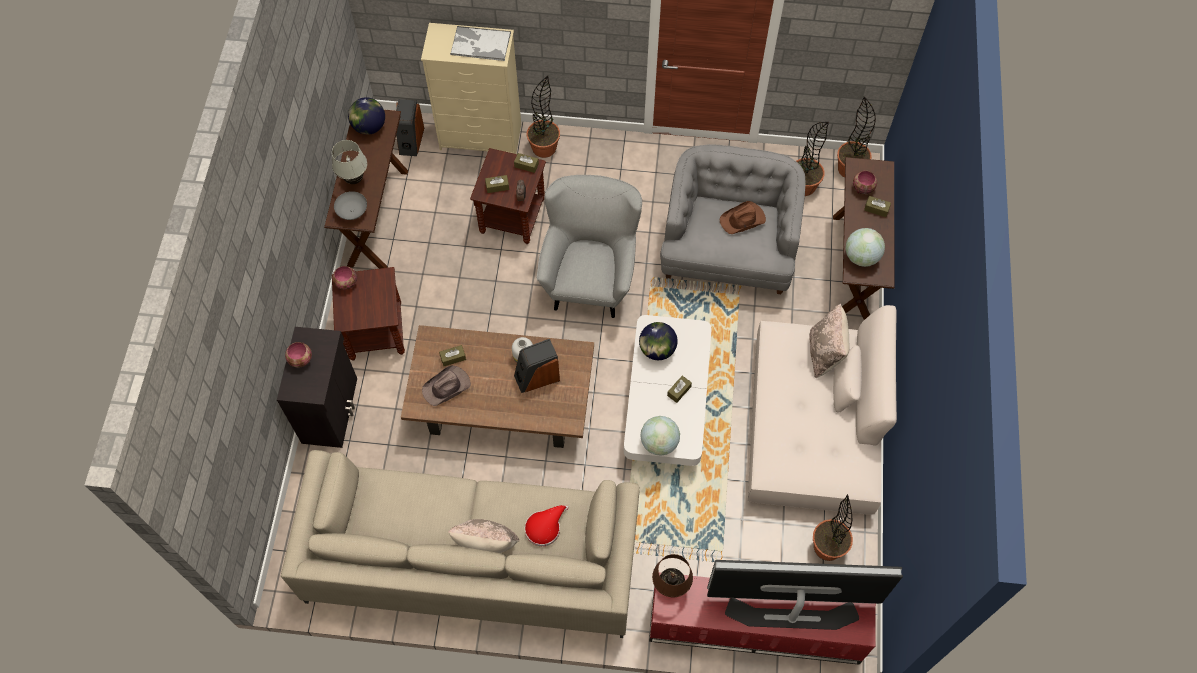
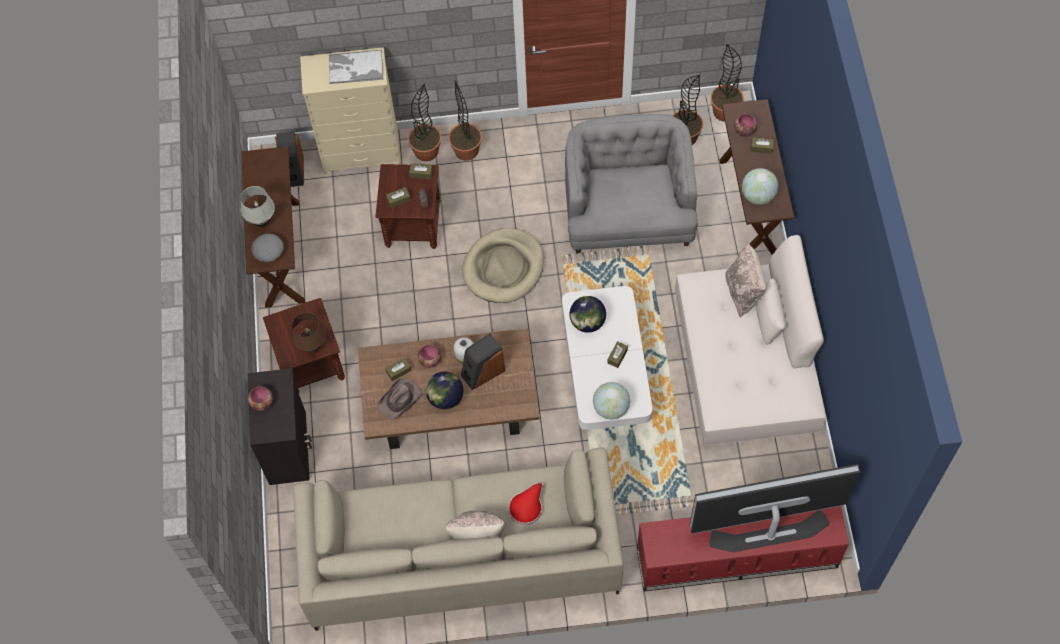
camera: 10 degrees left, 0 degrees up
bowl [332,266,357,290] -> bowl moved to [418,344,442,368]
globe [348,97,385,135] -> globe moved to [426,372,463,409]
grey armchair [537,175,642,318] -> beige dog bed [462,228,544,303]
brown table lamp [652,554,693,598] -> brown table lamp moved to [291,312,326,353]
brown hat [720,201,766,234] -> none
potted plant [813,494,853,561] -> potted plant moved to [448,80,482,161]

